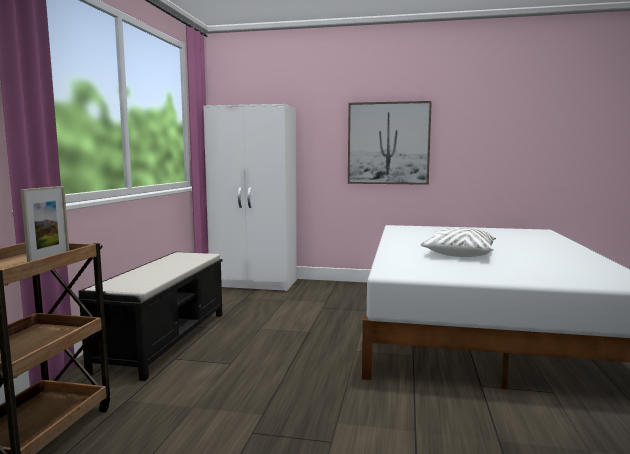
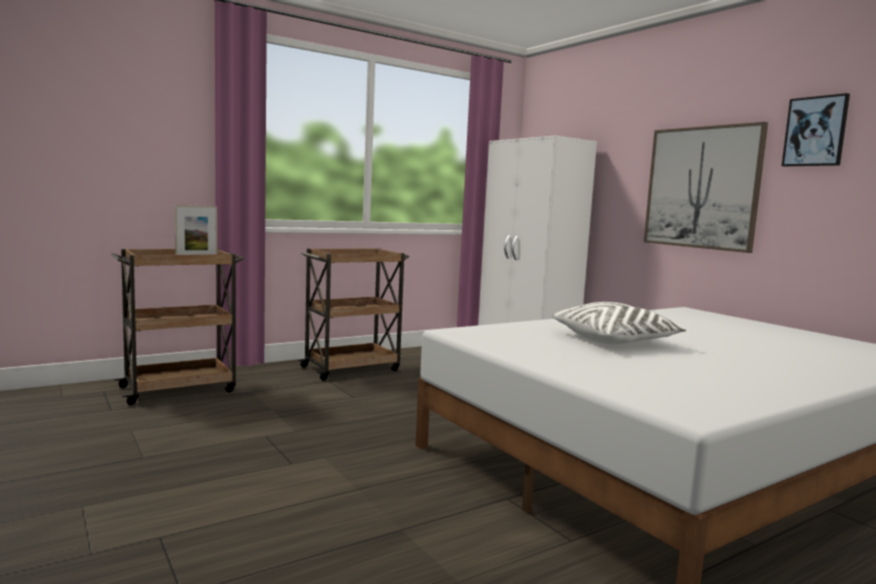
camera: 45 degrees right, 0 degrees up
black bench [78,252,222,381] -> brown cart [298,248,409,381]
none -> picture [782,93,850,166]

